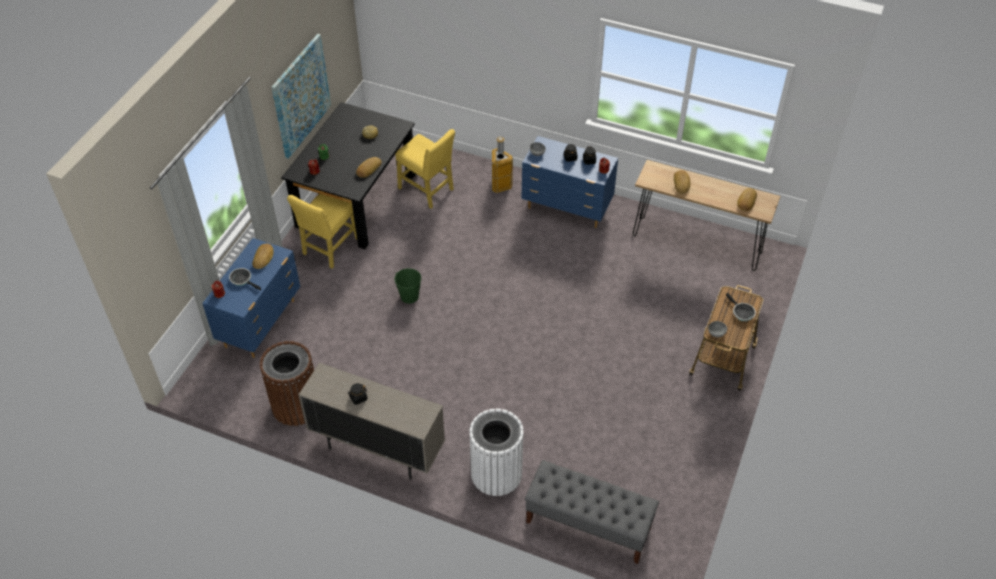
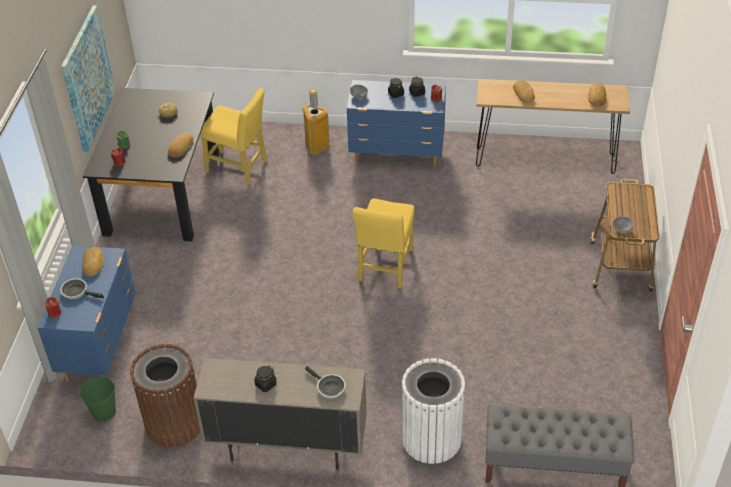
camera: 15 degrees left, 5 degrees down
yellow chair [287,193,357,269] -> yellow chair moved to [353,198,414,288]
green bucket [394,268,421,304] -> green bucket moved to [80,376,116,422]
frying pan [726,293,756,321] -> frying pan moved to [305,366,346,399]

